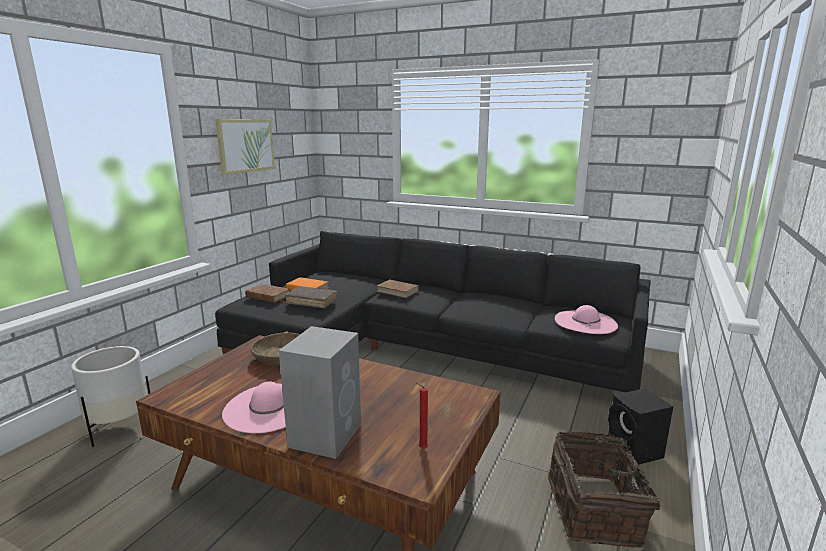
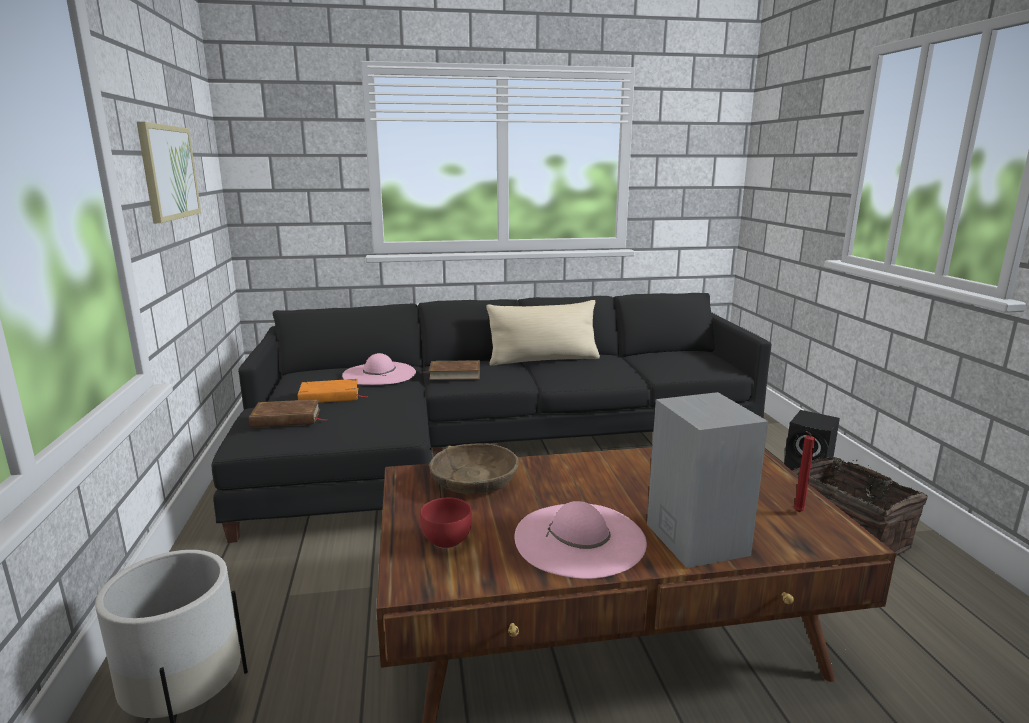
camera: 35 degrees left, 0 degrees up
brown book [285,286,337,308] -> none
pink hat [555,305,618,334] -> pink hat moved to [342,353,416,385]
none -> red bowl [420,498,472,549]
none -> beige pillow [486,300,600,366]

